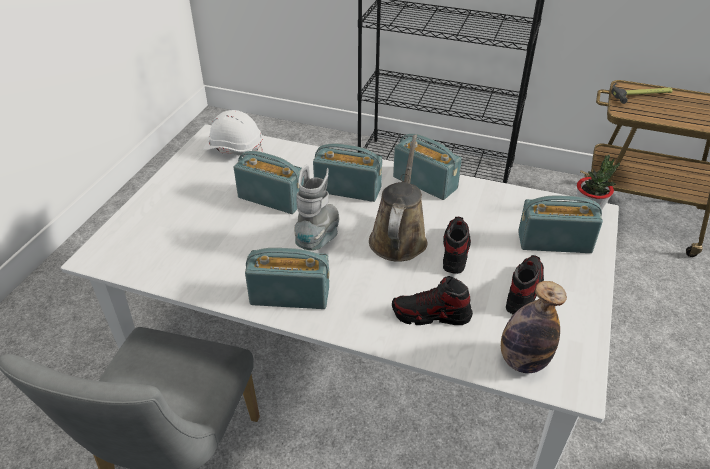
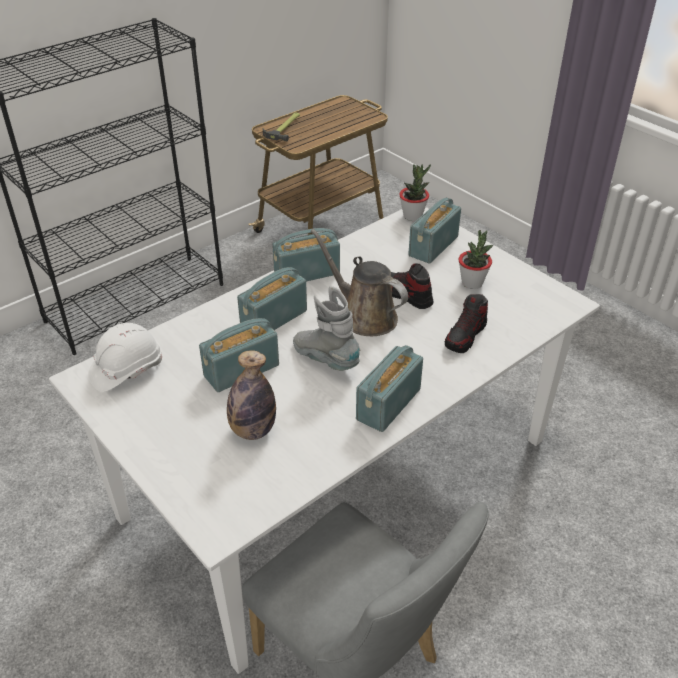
camera: 60 degrees left, 0 degrees up
bottle [501,281,567,373] -> bottle moved to [227,350,276,440]
shoe [506,255,544,314] -> potted plant [458,230,494,289]

